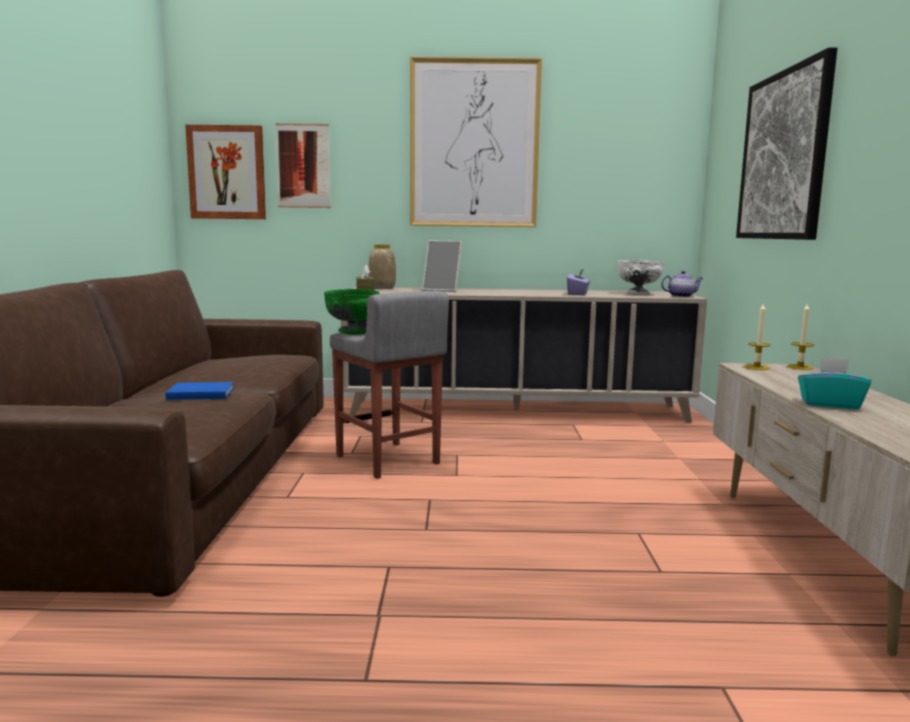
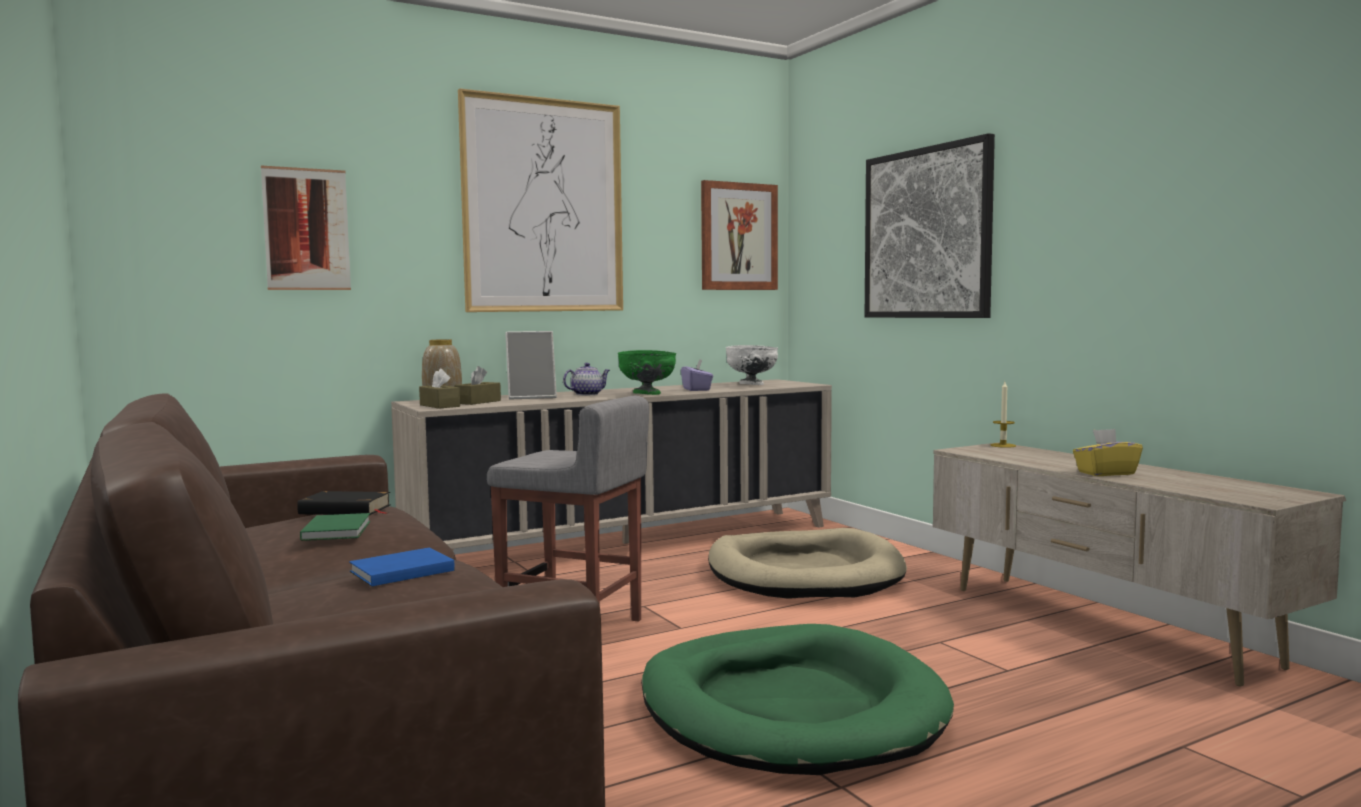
camera: 30 degrees left, 5 degrees down
picture [185,125,266,219] -> picture moved to [701,180,778,290]
green bowl [324,289,380,335] -> green bowl moved to [618,350,676,395]
teapot [661,271,703,297] -> teapot moved to [563,363,610,396]
candle [744,302,771,370] -> none
turquoise tissue box [798,357,871,409] -> yellow tissue box [1073,429,1143,476]
none -> black book [297,491,391,515]
none -> green book [300,513,370,541]
none -> brown tissue box [454,366,501,405]
none -> green dog bed [641,624,954,775]
none -> beige dog bed [708,528,907,599]

